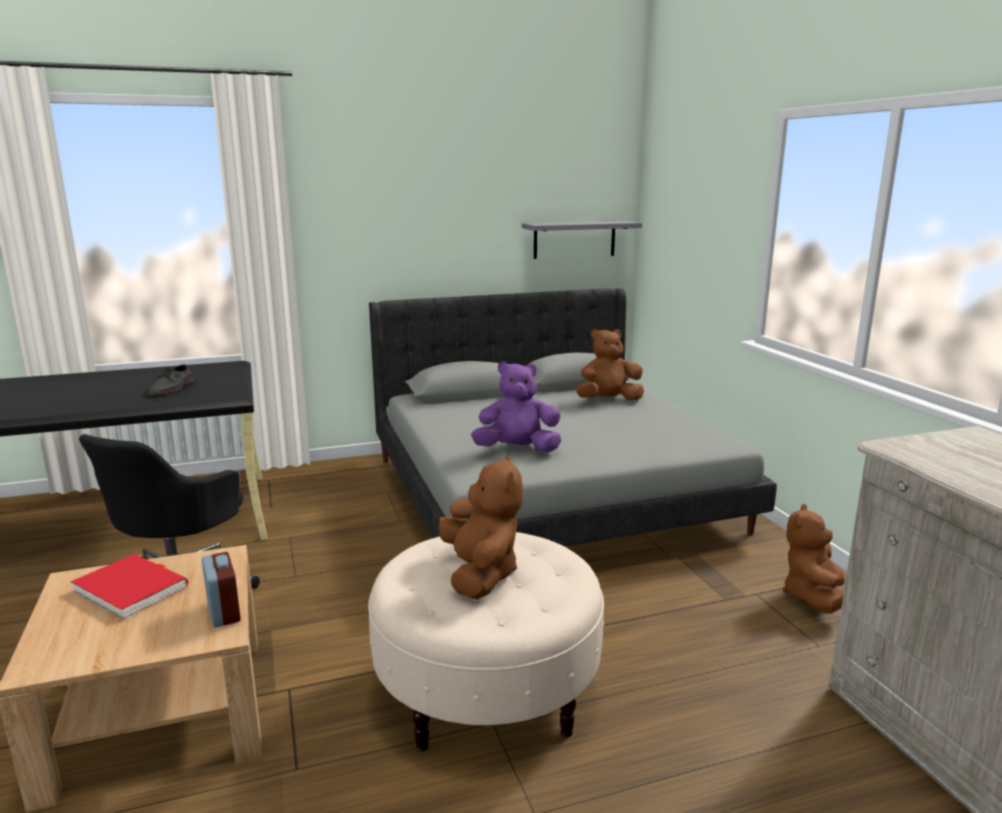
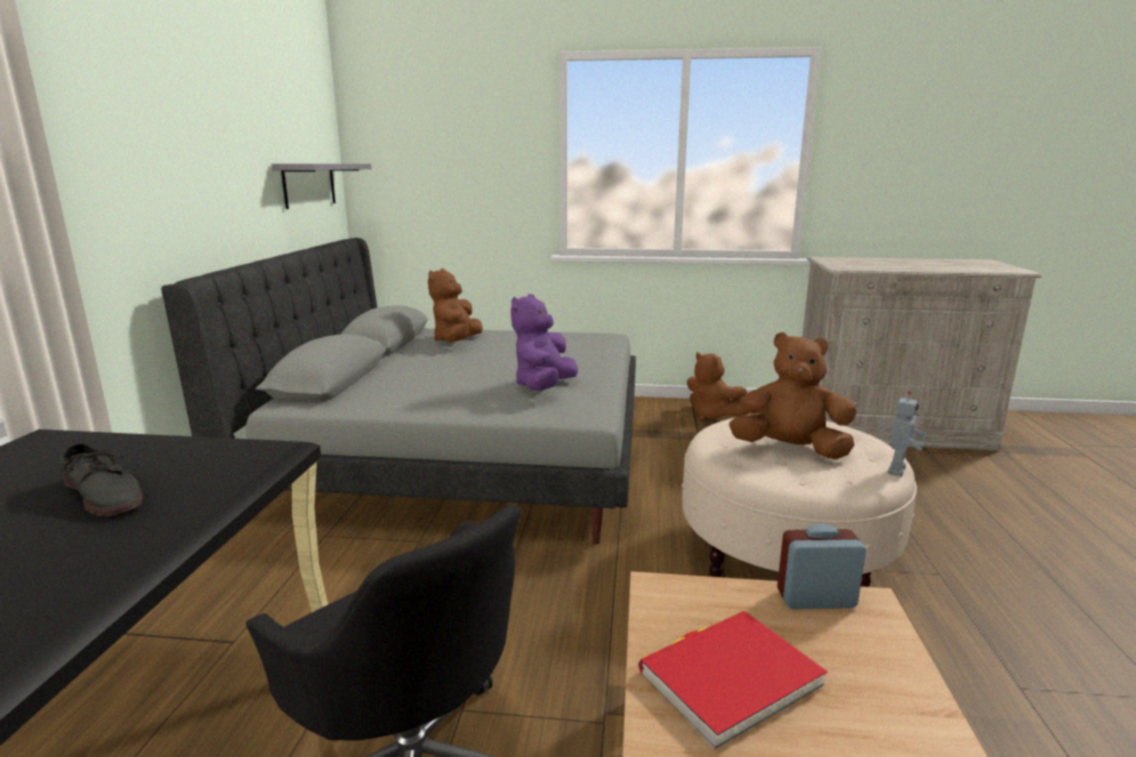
camera: 65 degrees left, 0 degrees up
none -> toy robot [878,391,926,477]

